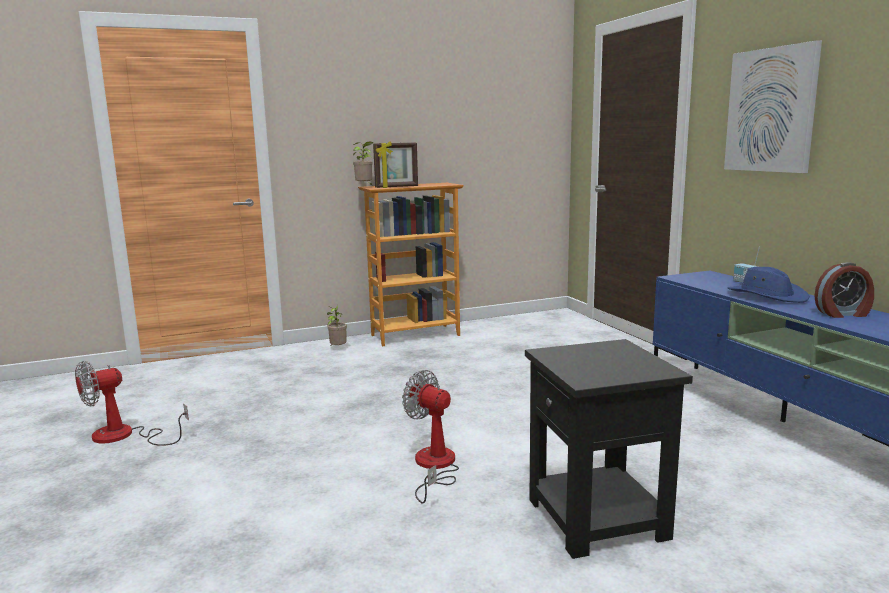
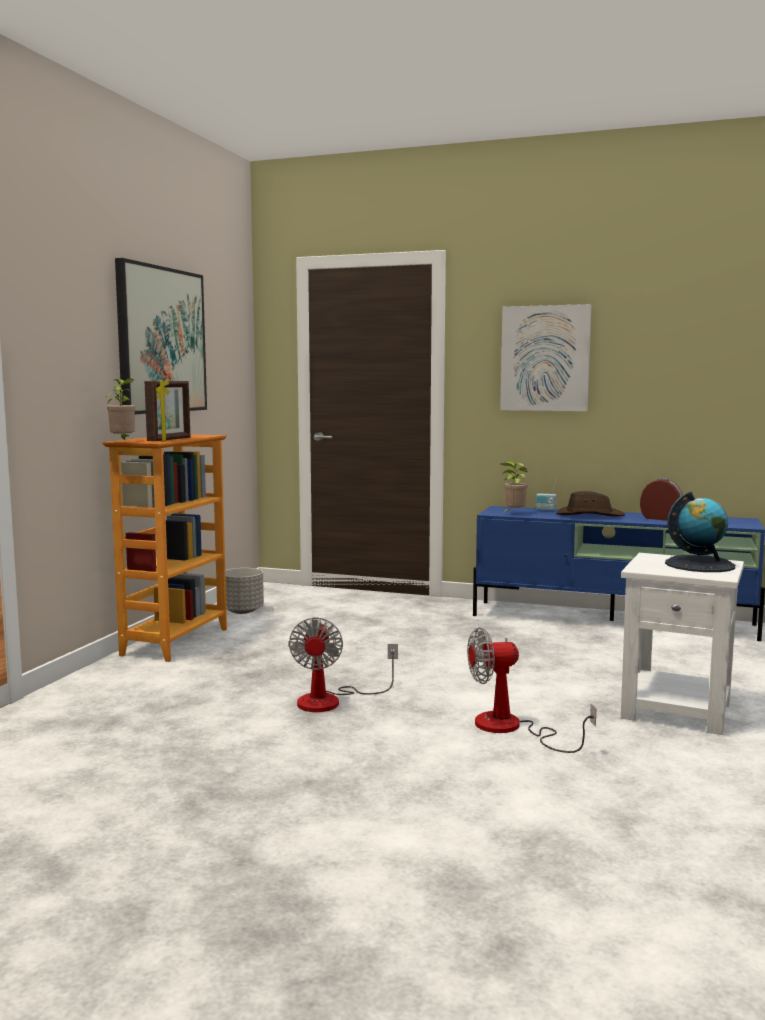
camera: 50 degrees left, 5 degrees down
fan [75,361,189,446] -> fan moved to [289,617,398,712]
potted plant [327,305,347,347] -> potted plant moved to [501,461,528,512]
black side table [525,339,693,559] -> white side table [621,553,744,735]
blue hat [727,267,810,303] -> brown hat [556,491,625,516]
alarm clock [814,262,874,318] -> alarm clock turned 90 degrees counterclockwise [640,478,682,521]
none -> picture [115,258,207,414]
none -> grey planter [225,568,264,614]
none -> globe [665,492,735,572]

